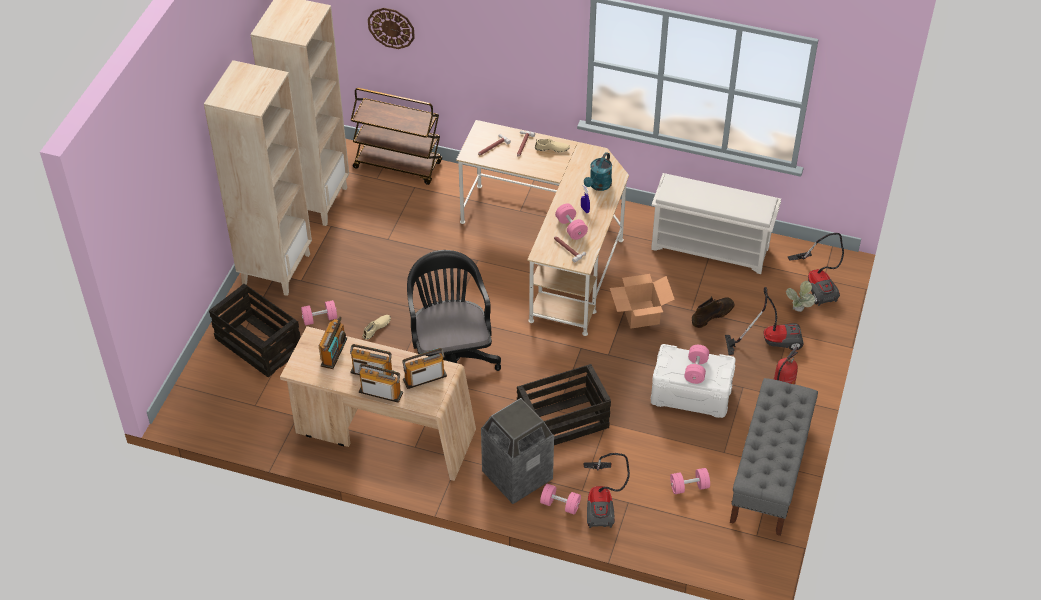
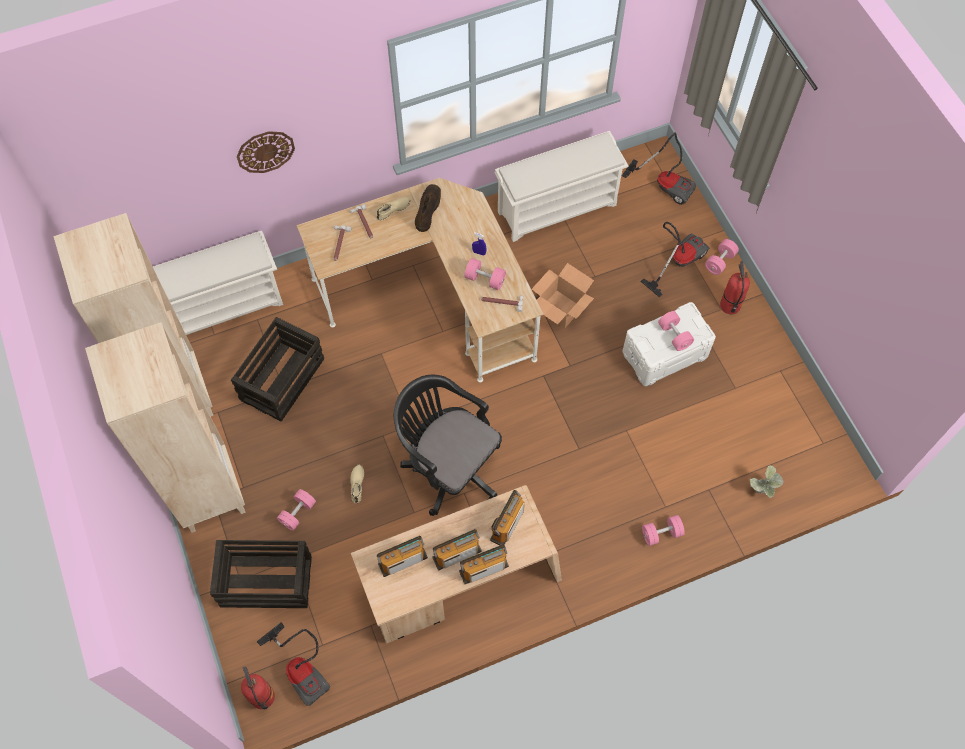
camera: 40 degrees left, 15 degrees up
radio [318,317,347,369] -> radio turned 90 degrees counterclockwise [377,536,428,577]
brown cart [351,88,442,185] -> white shoe rack [153,231,283,335]
wall clock [368,8,415,49] -> wall clock moved to [237,131,295,173]
trash can [481,398,554,504] -> none
crate [517,364,611,445] -> crate moved to [231,317,324,422]
vacuum cleaner [583,453,630,528] -> vacuum cleaner moved to [257,622,330,706]
turquoise watering can [584,152,612,191] -> none
pink dumbbell [670,468,710,494] -> pink dumbbell moved to [705,239,739,275]
brown boot [692,296,735,328] -> brown boot moved to [415,184,441,232]
grey bench [730,378,818,536] -> none
potted plant [786,281,815,312] -> potted plant moved to [750,465,783,498]
none -> fire extinguisher [241,667,275,710]

